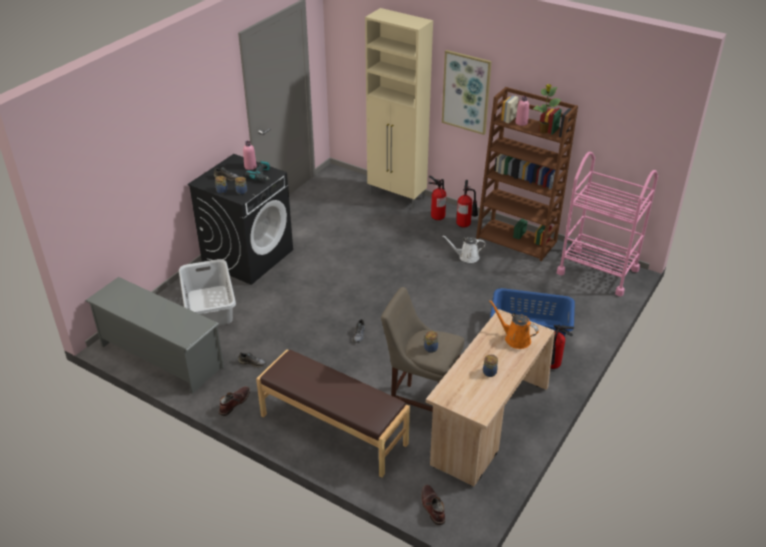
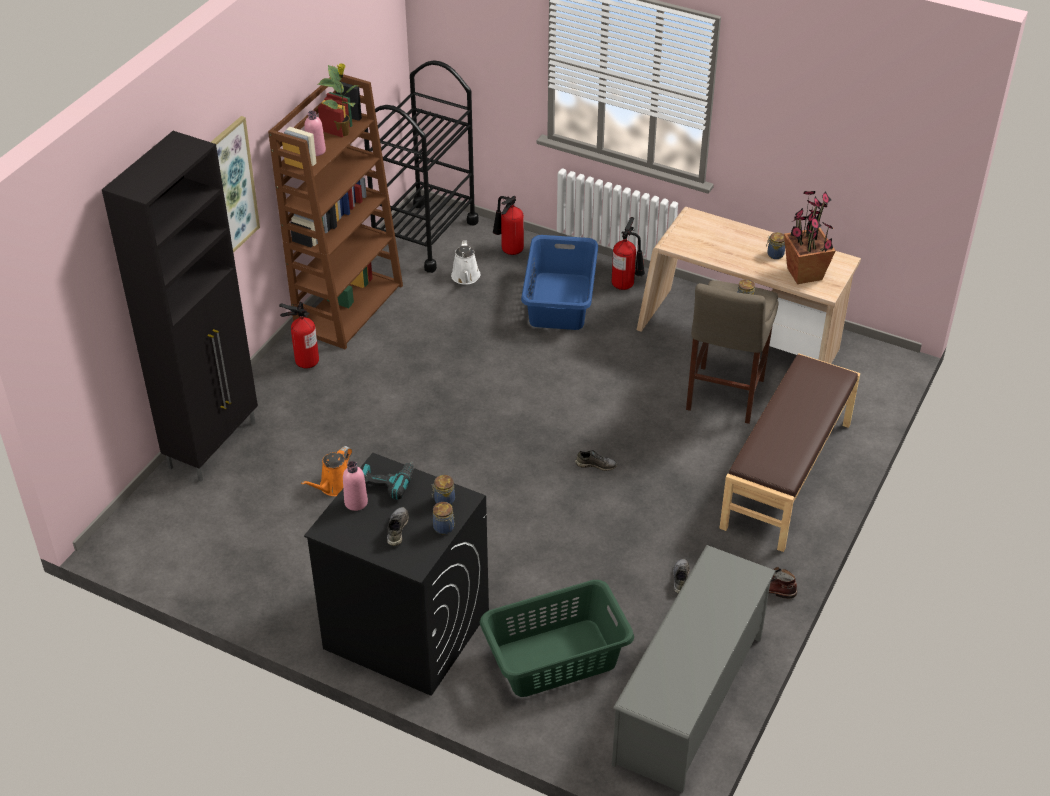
camera: 95 degrees left, 5 degrees up
grey laundry basket [179,259,236,326] -> green laundry basket [480,580,634,697]
beige cabinet [365,8,433,209] -> black cabinet [102,131,258,482]
brown boot [421,485,445,525] -> none
fire extinguisher [429,176,446,220] -> fire extinguisher moved to [493,196,524,255]
white watering can [442,235,485,263] -> white watering can moved to [451,240,481,285]
orange watering can [489,300,539,349] -> orange watering can moved to [301,446,352,496]
pink cart [557,152,658,296] -> black cart [364,60,479,273]
none -> potted plant [784,191,836,284]

